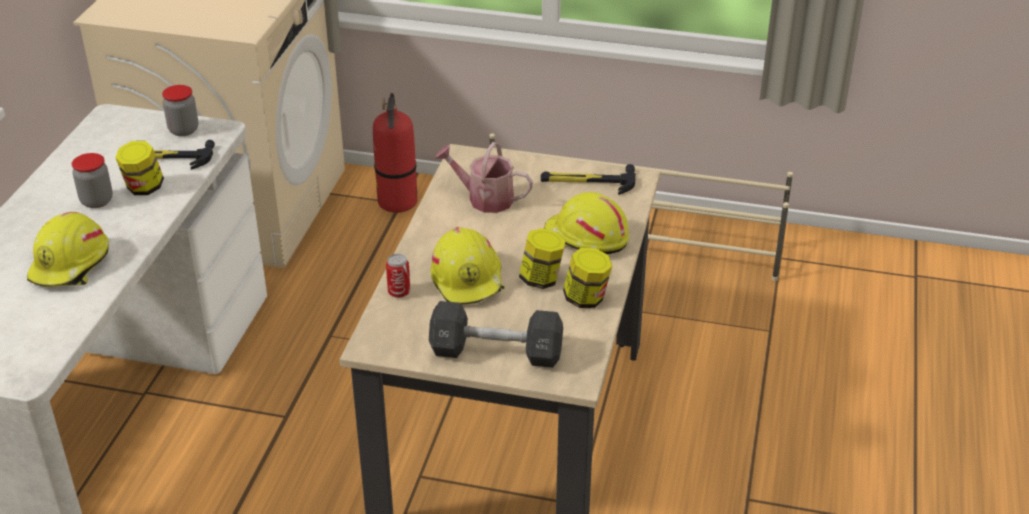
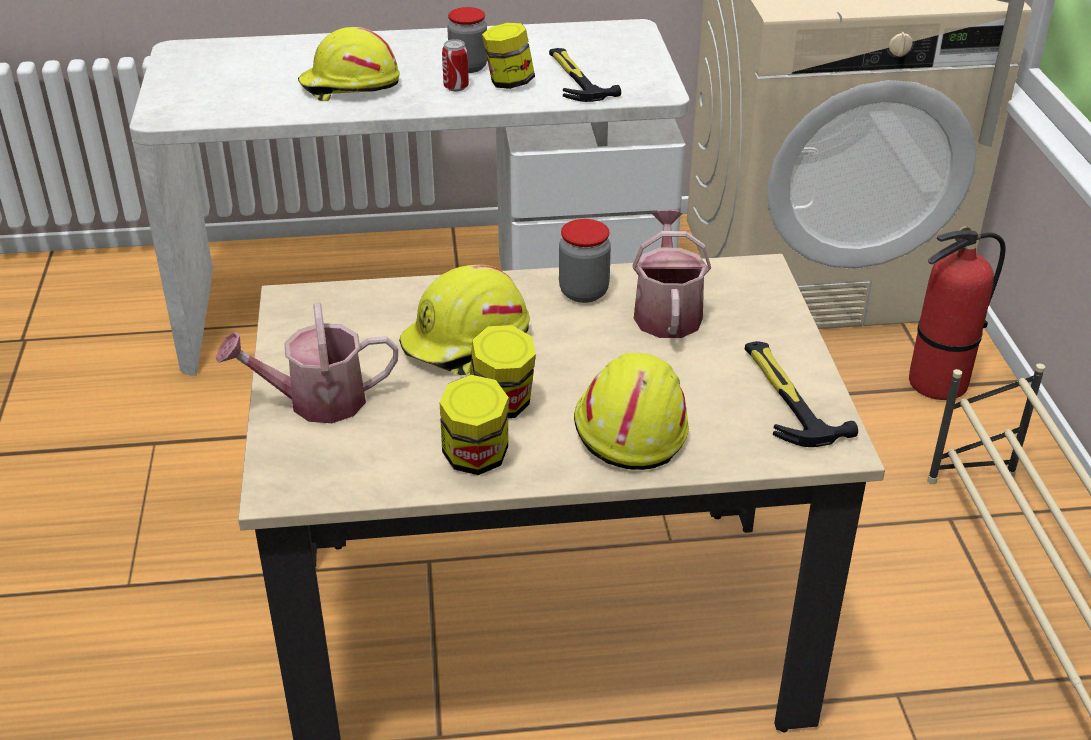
camera: 70 degrees right, 0 degrees up
jar [162,85,198,136] -> jar moved to [559,219,611,303]
can [386,254,411,298] -> can moved to [442,39,469,91]
black dumbbell [429,301,563,368] -> watering can [216,303,398,423]

